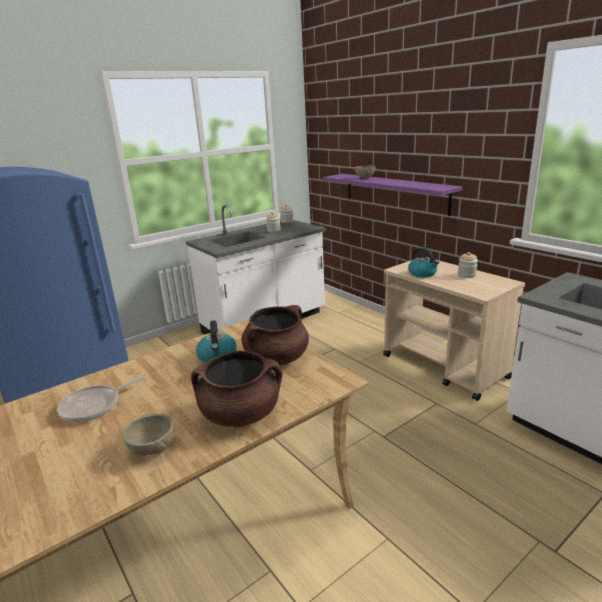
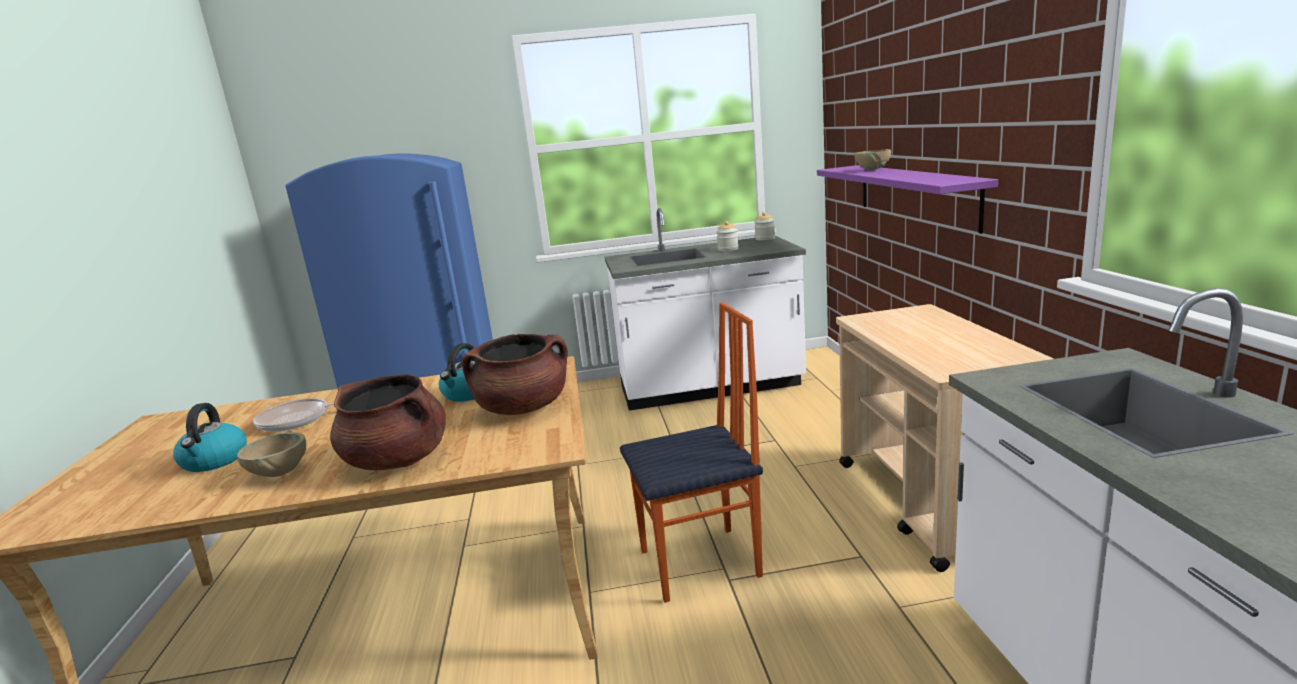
camera: 30 degrees right, 5 degrees down
kettle [408,247,439,278] -> kettle moved to [173,403,247,472]
jar [458,252,478,278] -> none
none -> chair [620,302,763,603]

